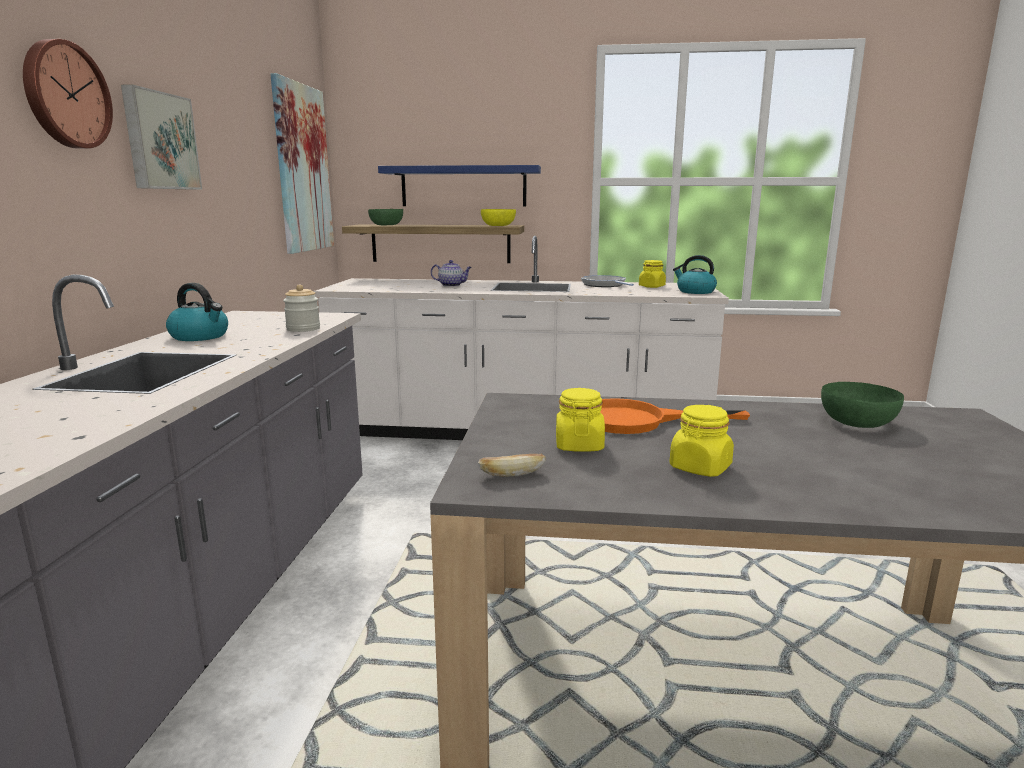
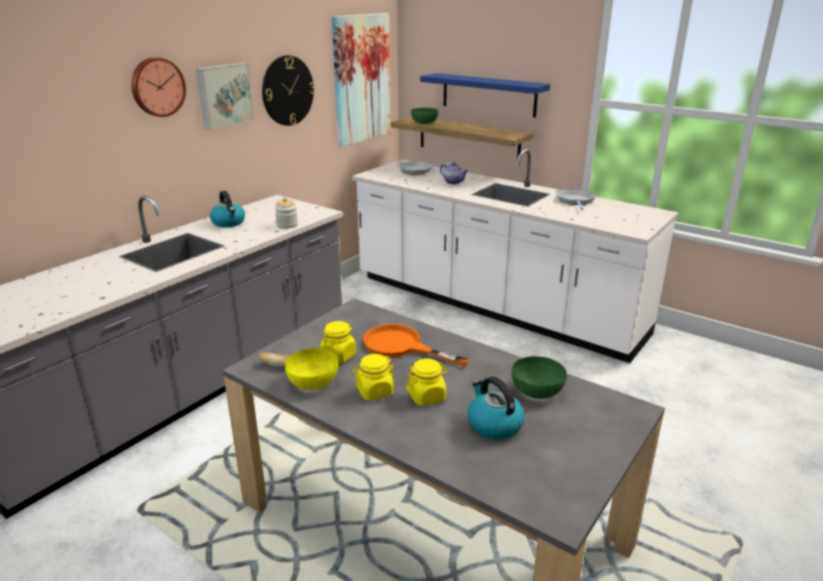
camera: 30 degrees right, 10 degrees up
yellow bowl [481,209,516,226] -> yellow bowl moved to [285,348,338,390]
yellow jar [639,260,666,288] -> yellow jar moved to [406,359,448,406]
kettle [673,255,717,294] -> kettle moved to [468,377,525,439]
none -> wall clock [262,55,315,126]
none -> frying pan [398,161,451,175]

